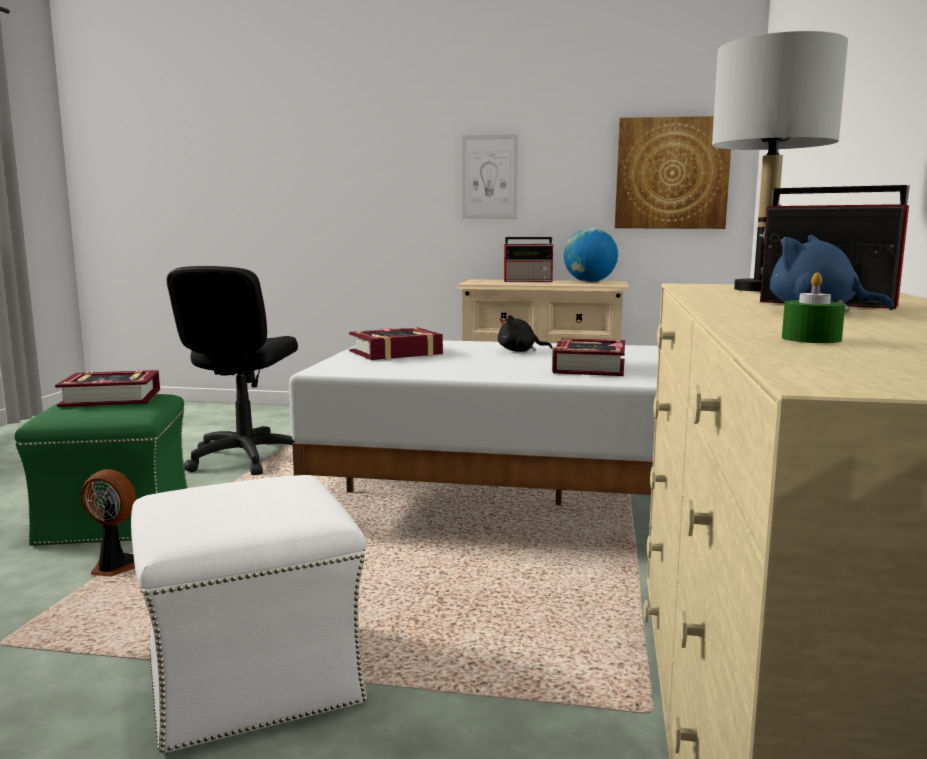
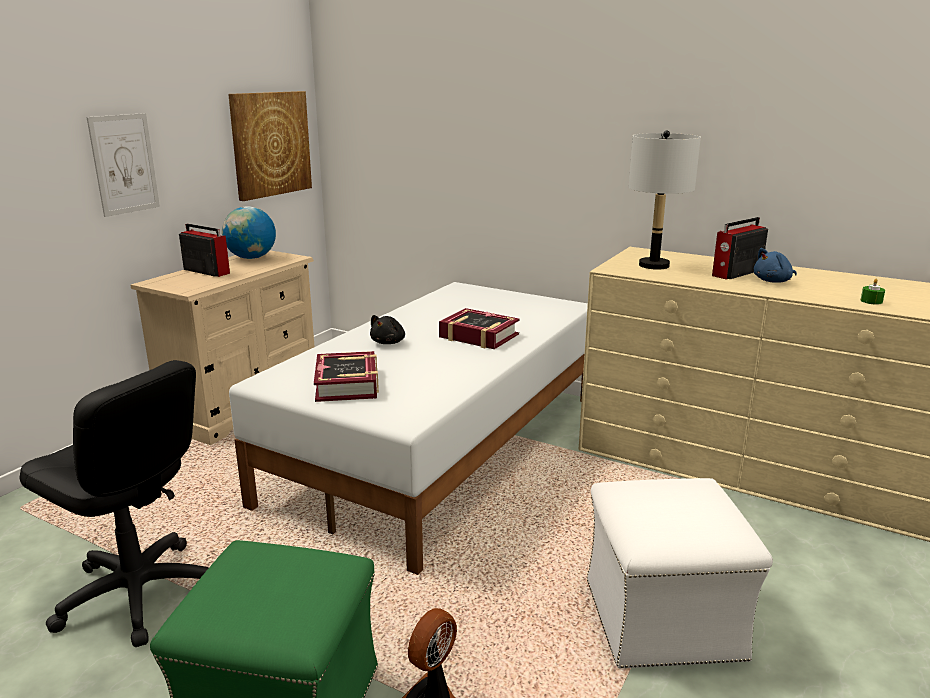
camera: 70 degrees left, 10 degrees up
book [55,370,160,407] -> none
radio [504,237,555,282] -> radio turned 75 degrees counterclockwise [179,223,230,277]

